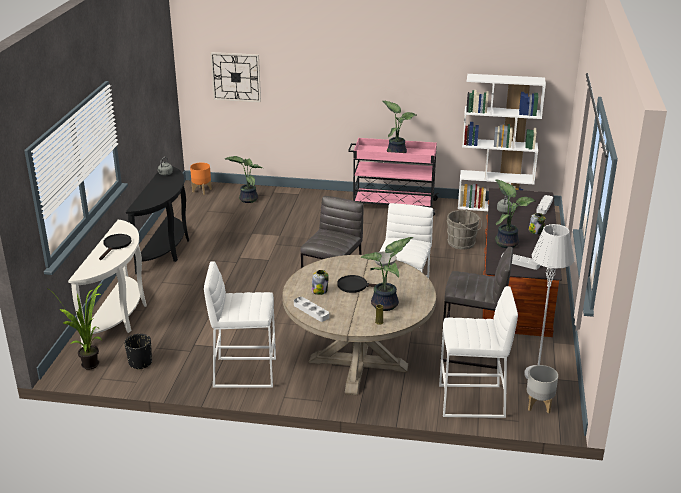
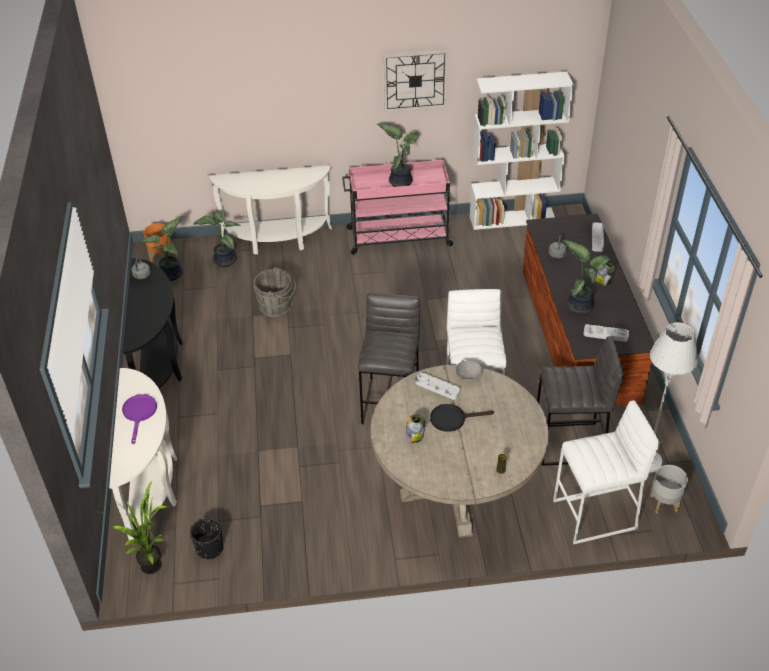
camera: 15 degrees left, 15 degrees up
black frying pan [99,234,132,260] -> purple frying pan [122,394,157,444]
white stool [204,261,276,388] -> none
wall clock [210,52,261,103] -> wall clock moved to [384,50,448,112]
grey tray [294,297,329,322] -> grey tray moved to [415,372,460,400]
potted plant [360,237,413,311] -> potted plant moved to [142,216,183,281]
grey bucket [447,209,482,250] -> grey bucket moved to [253,267,296,318]
none -> white console table [209,165,332,255]

